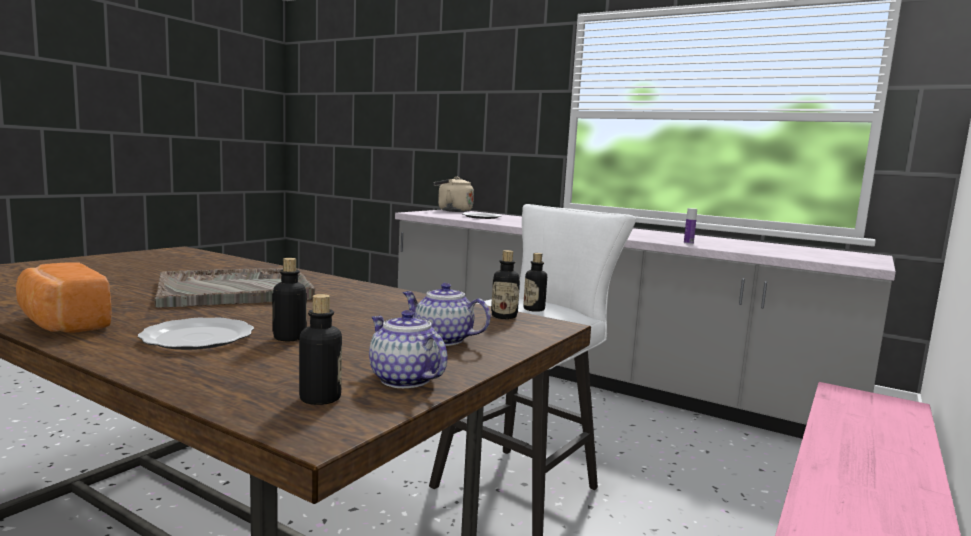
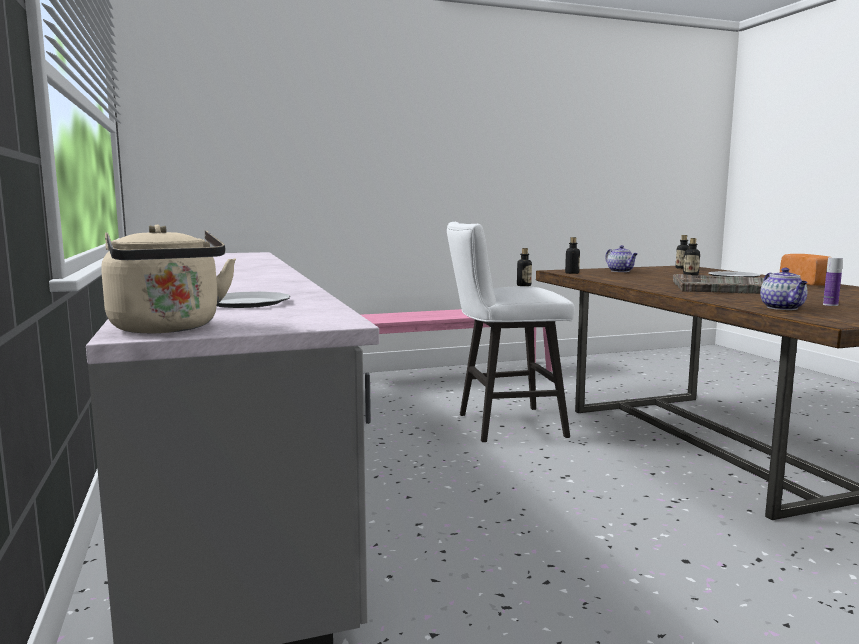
camera: 140 degrees left, 0 degrees up
teapot [369,310,447,388] -> teapot moved to [760,268,808,310]
bottle [684,208,697,244] -> bottle moved to [823,257,843,306]

